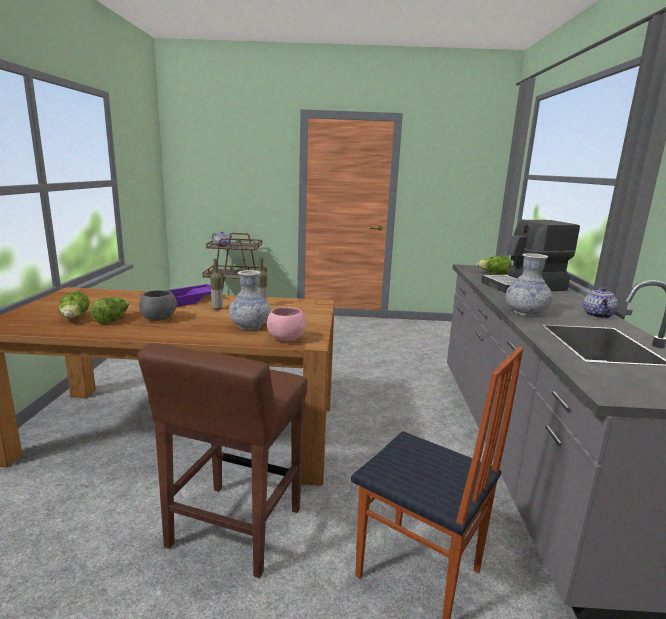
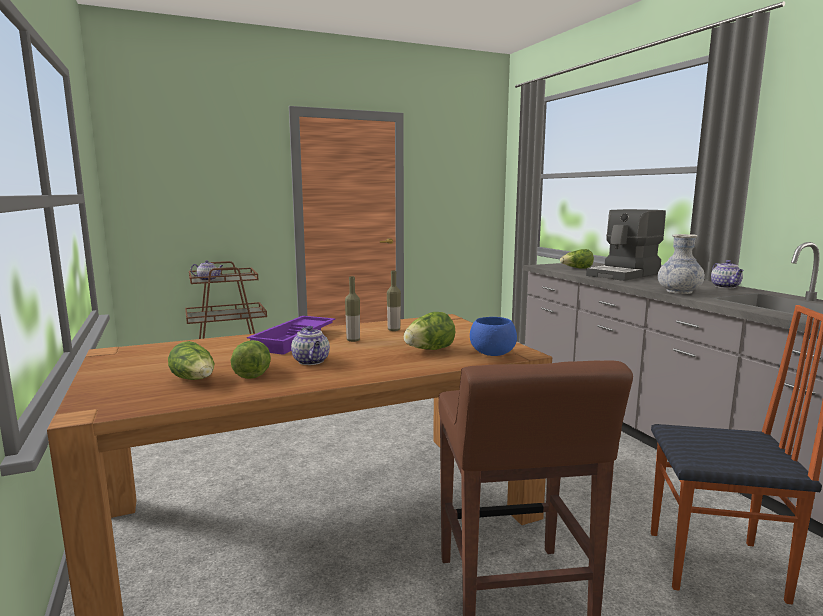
camera: 25 degrees left, 5 degrees down
grey bowl [139,290,177,321] -> teapot [291,326,330,365]
vase [229,270,271,330] -> lettuce [404,312,455,350]
pink bowl [267,307,306,341] -> blue bowl [470,317,517,356]

